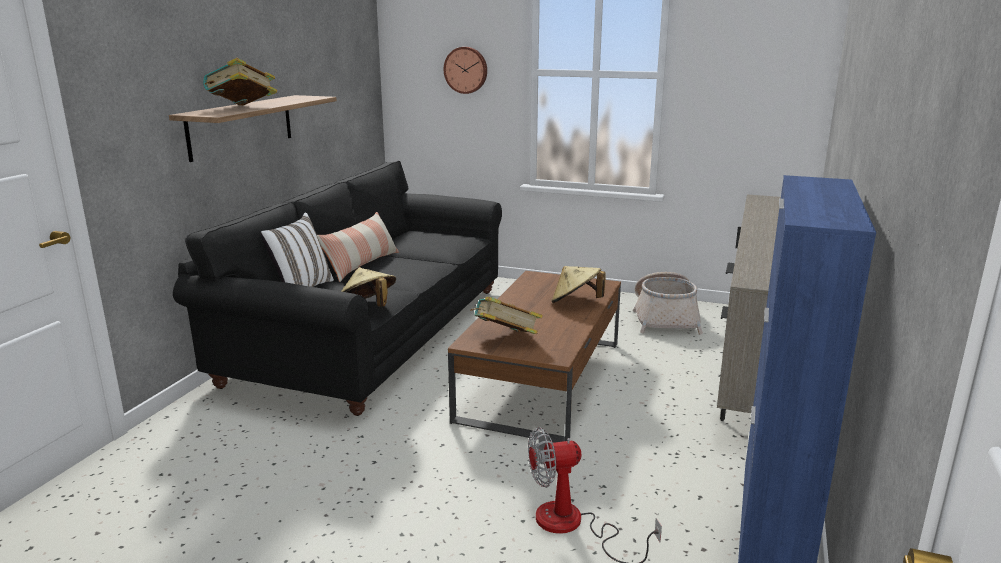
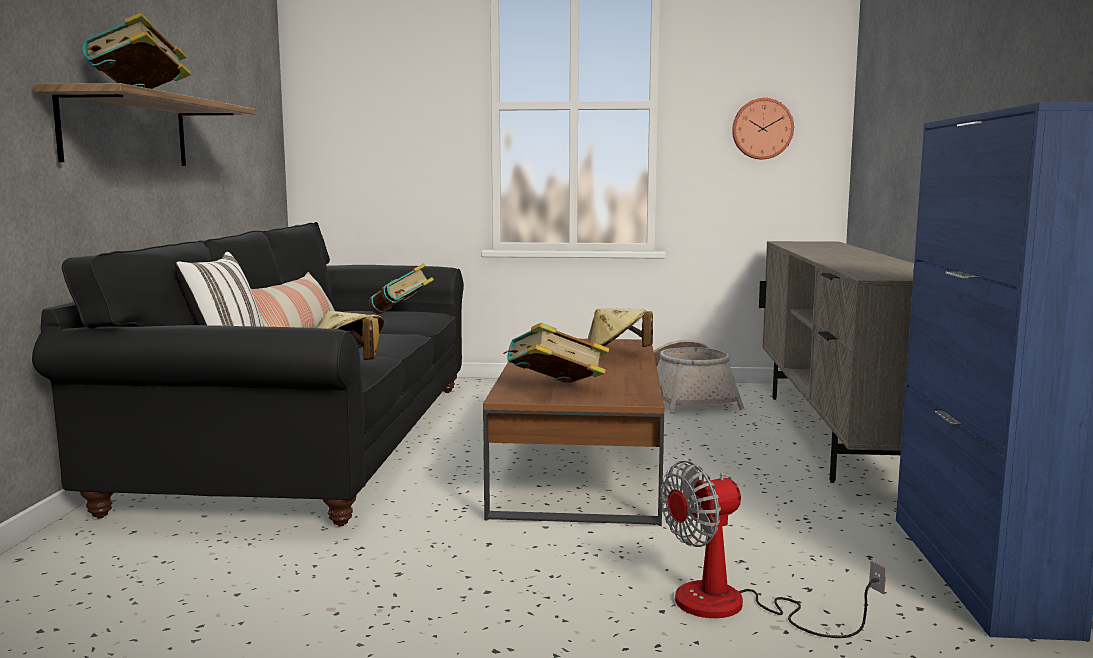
camera: 15 degrees left, 10 degrees down
wall clock [444,47,487,94] -> wall clock moved to [732,98,794,159]
none -> book [369,263,434,314]

